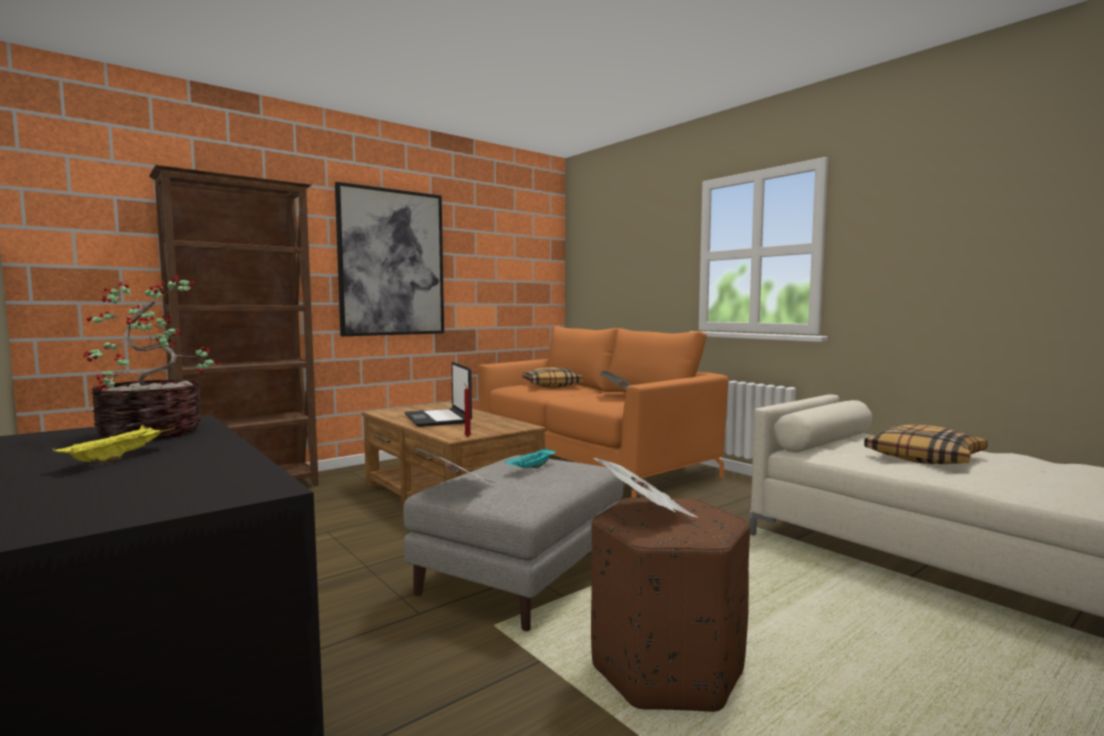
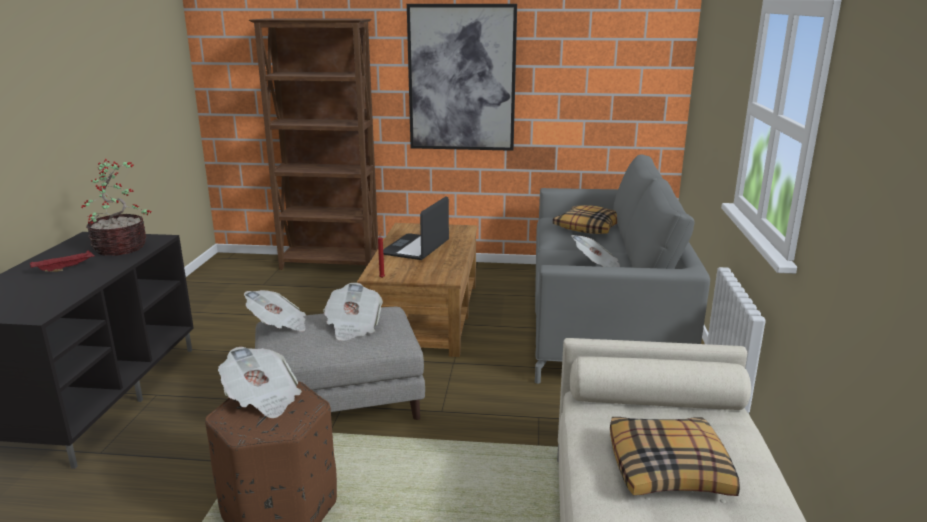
camera: 45 degrees right, 15 degrees up
yellow tray [53,425,174,462] -> red tray [30,250,94,272]
orange sofa [478,326,728,498] -> grey sofa [535,154,710,384]
turquoise tray [504,448,556,469] -> newspaper [323,283,383,341]

